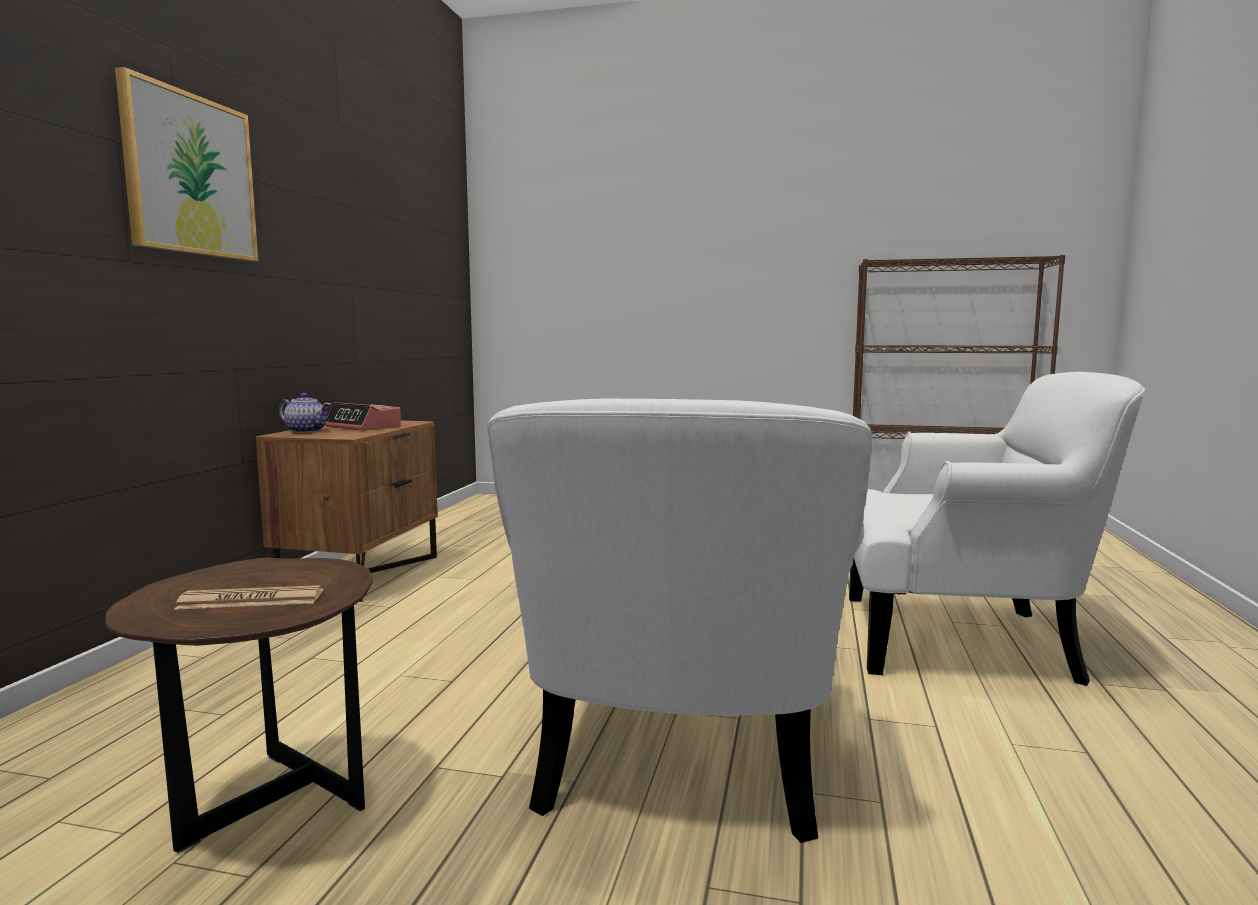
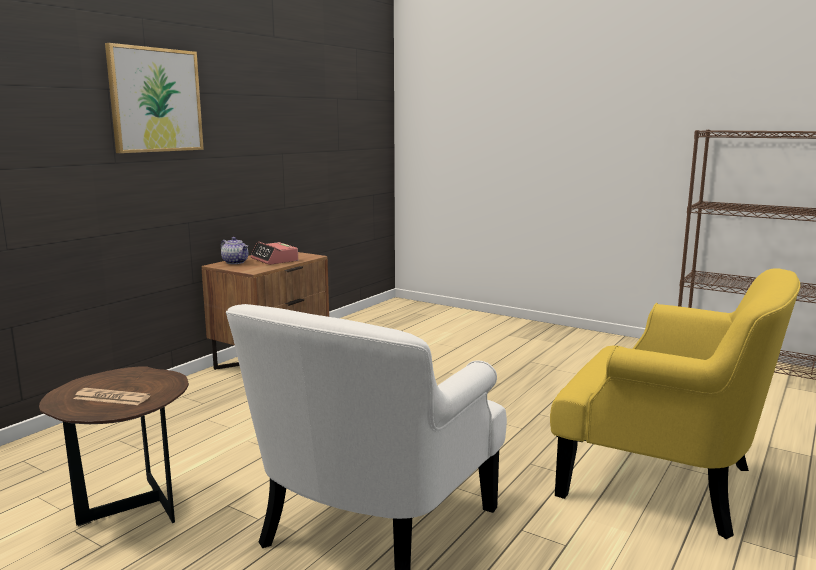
camera: 20 degrees right, 5 degrees up
white armchair [849,372,1145,686] -> yellow armchair [550,268,800,539]

